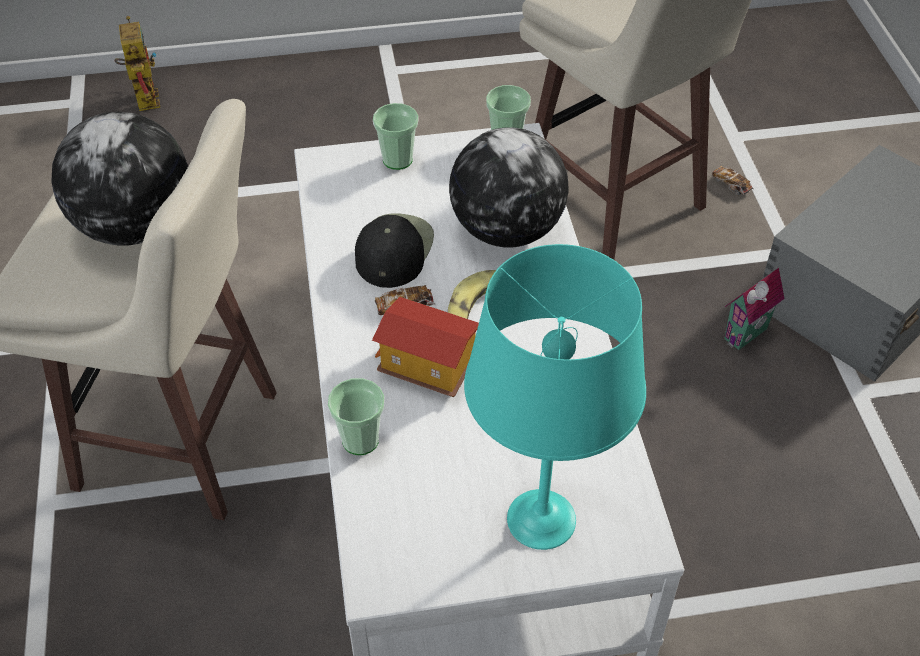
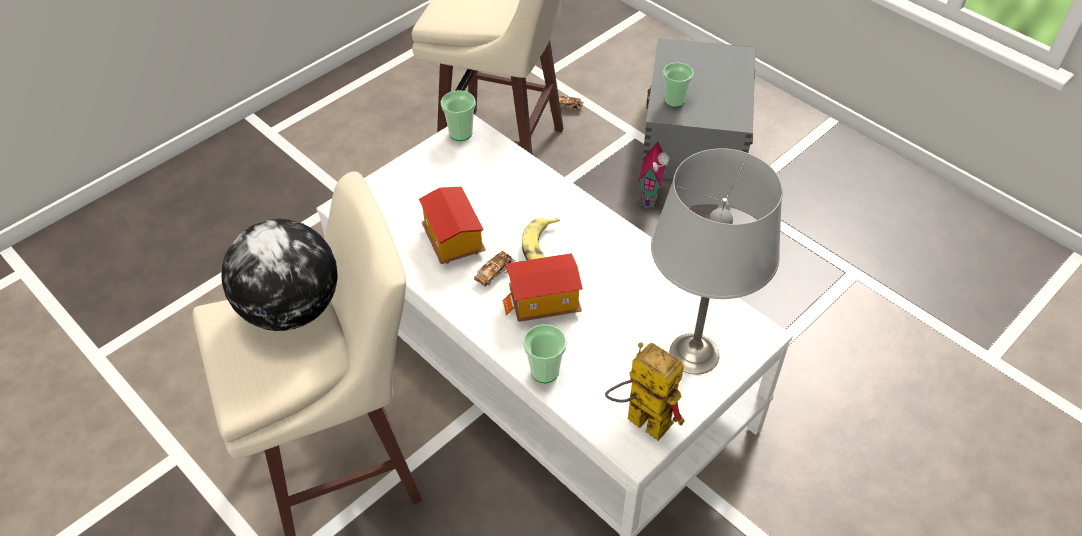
camera: 35 degrees left, 0 degrees up
toy robot [115,16,160,111] -> toy robot moved to [605,342,685,441]
black cap [355,213,434,288] -> toy house [419,187,486,264]
cup [373,103,418,170] -> cup moved to [663,63,694,108]
globe [449,128,569,248] -> none
turquoise table lamp [464,244,646,550] -> grey table lamp [651,148,783,374]

